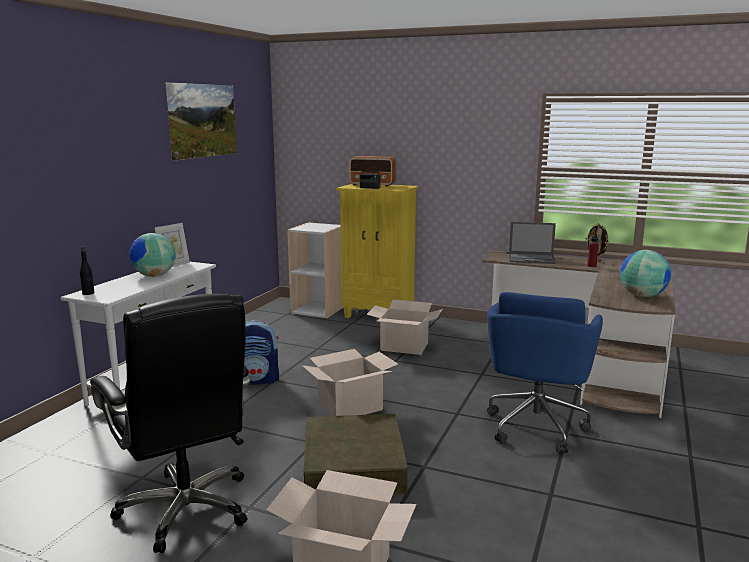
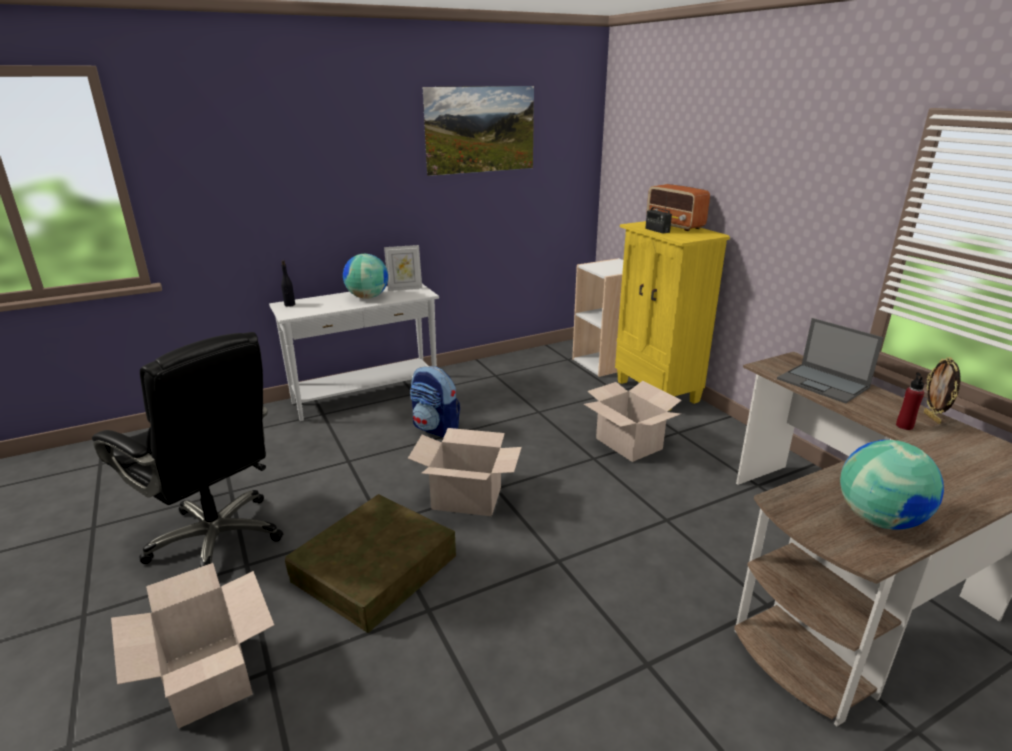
camera: 40 degrees right, 10 degrees up
black office chair [90,294,250,553] -> black office chair turned 60 degrees counterclockwise [92,332,283,567]
blue office chair [487,292,603,454] -> none

